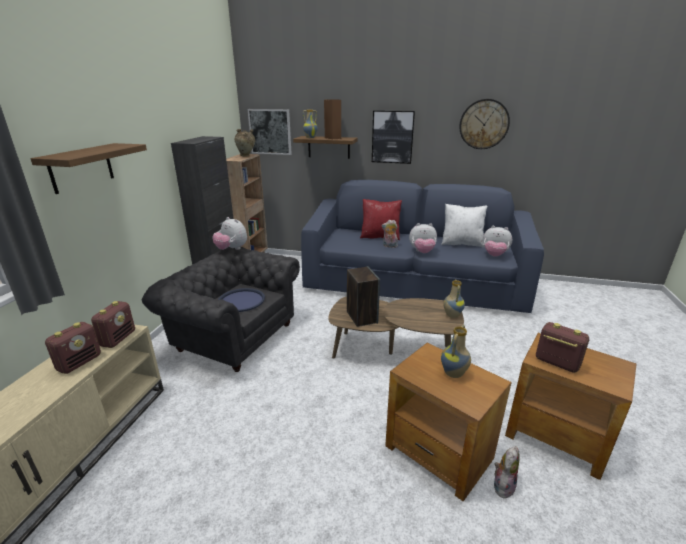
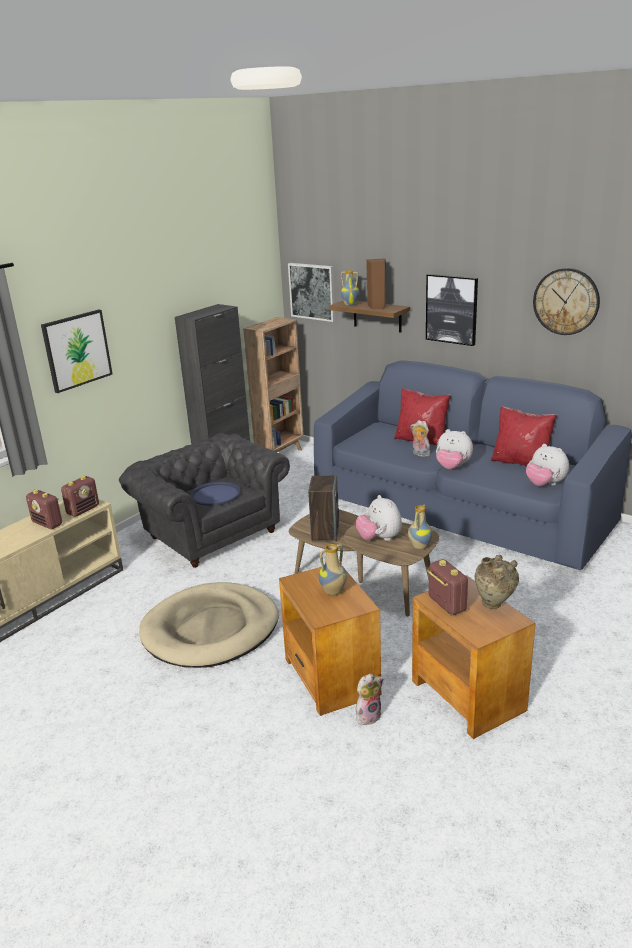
camera: 25 degrees right, 0 degrees up
shelf [30,143,147,194] -> picture [41,309,113,393]
radio [45,322,101,374] -> radio turned 75 degrees clockwise [26,490,62,529]
plush toy [212,217,247,250] -> plush toy moved to [356,495,402,541]
beige vase [235,129,255,157] -> beige vase moved to [474,554,519,609]
white pillow [441,204,488,248] -> red pillow [491,406,557,466]
none -> beige dog bed [139,582,279,668]

